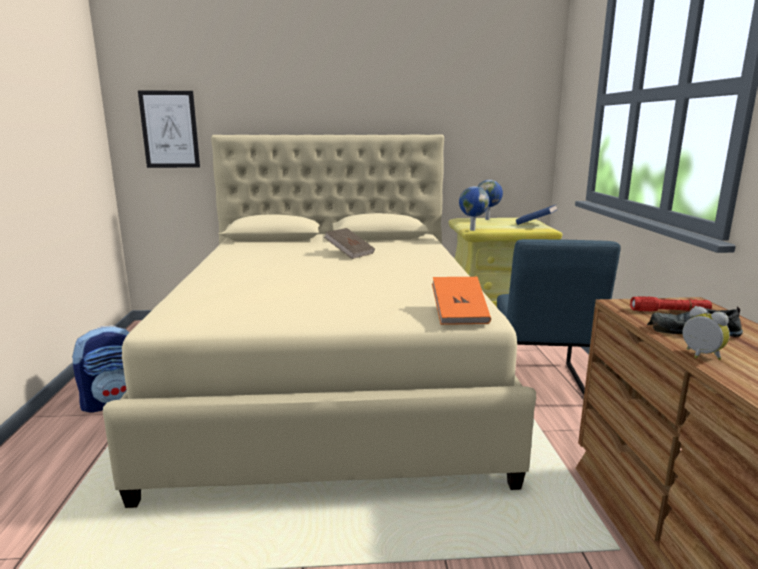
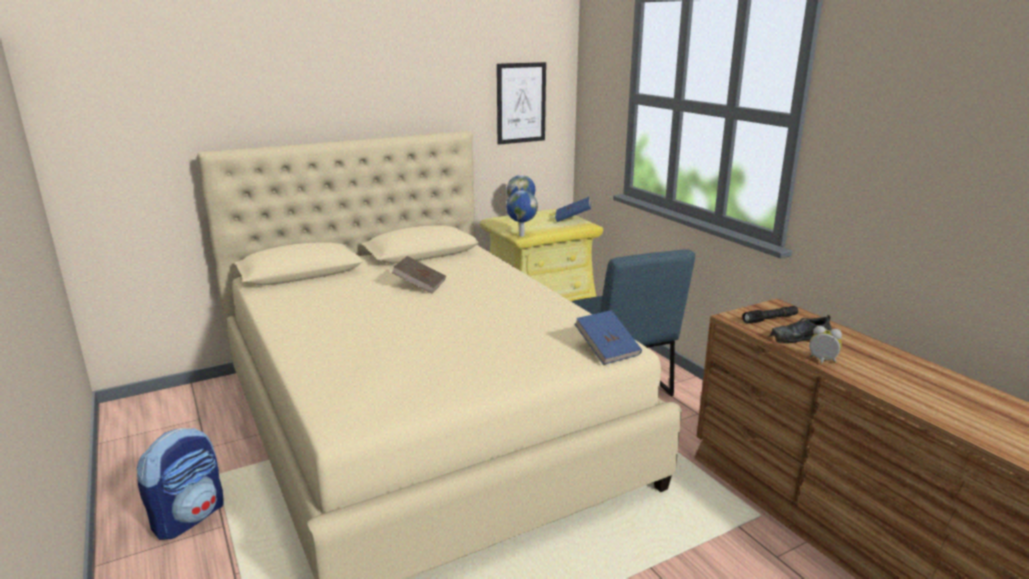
camera: 25 degrees left, 5 degrees up
picture [138,91,200,168] -> picture moved to [497,62,546,145]
orange book [432,277,491,325] -> blue book [575,310,642,365]
red flashlight [630,296,712,311] -> black flashlight [742,306,798,323]

